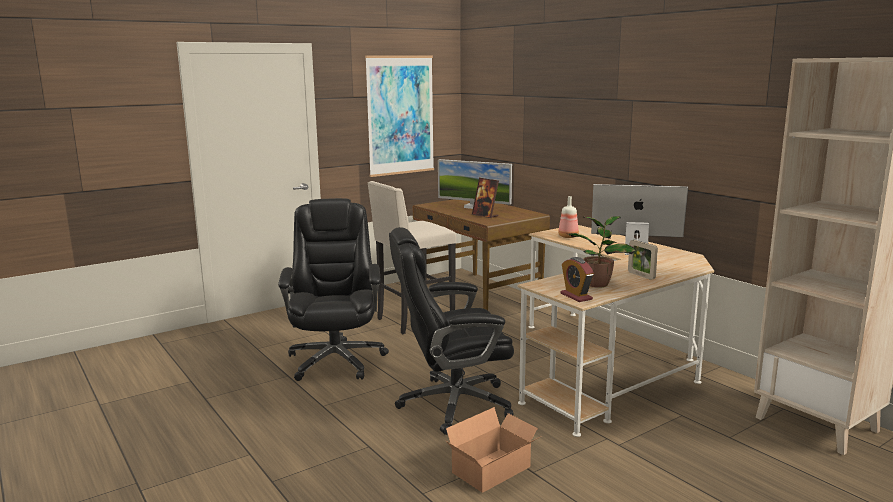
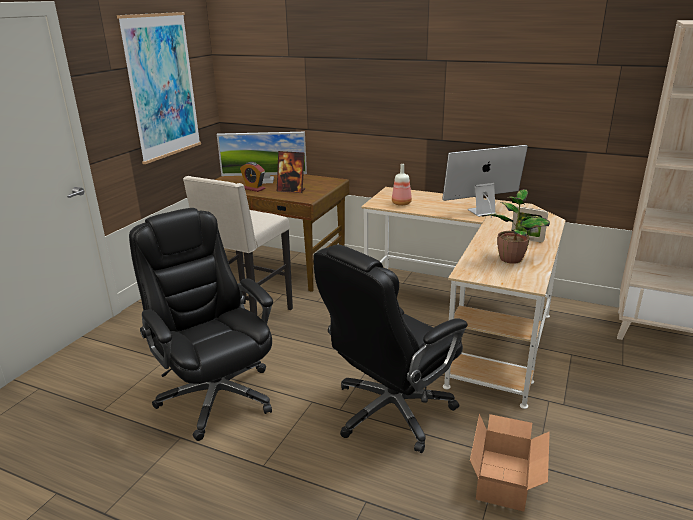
camera: 30 degrees left, 10 degrees up
alarm clock [560,257,594,302] -> alarm clock moved to [240,162,266,192]

